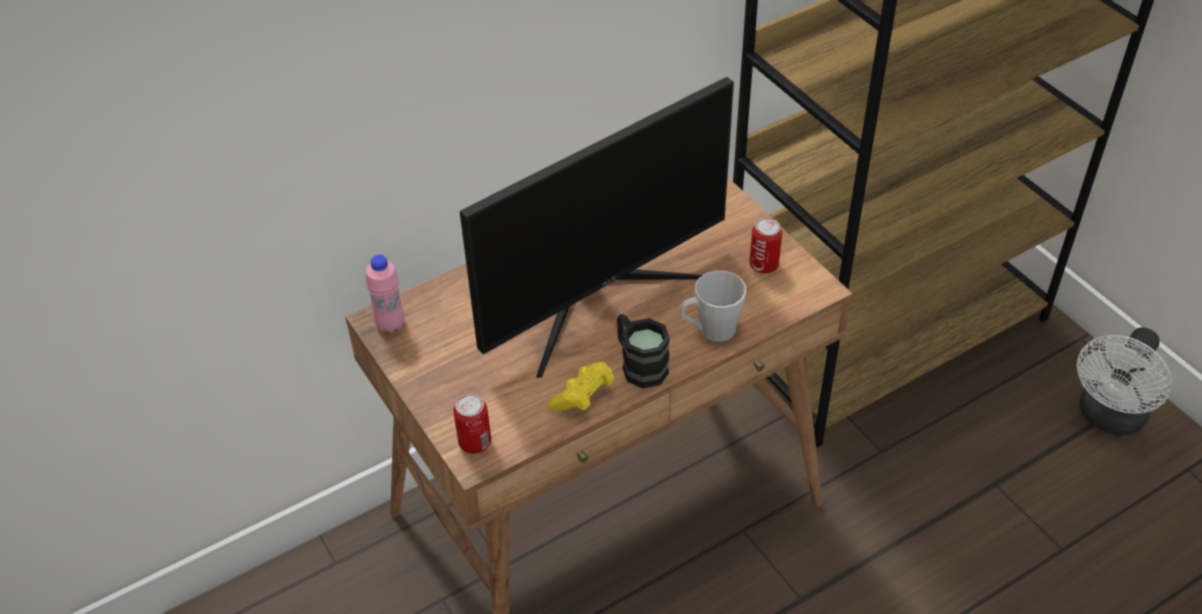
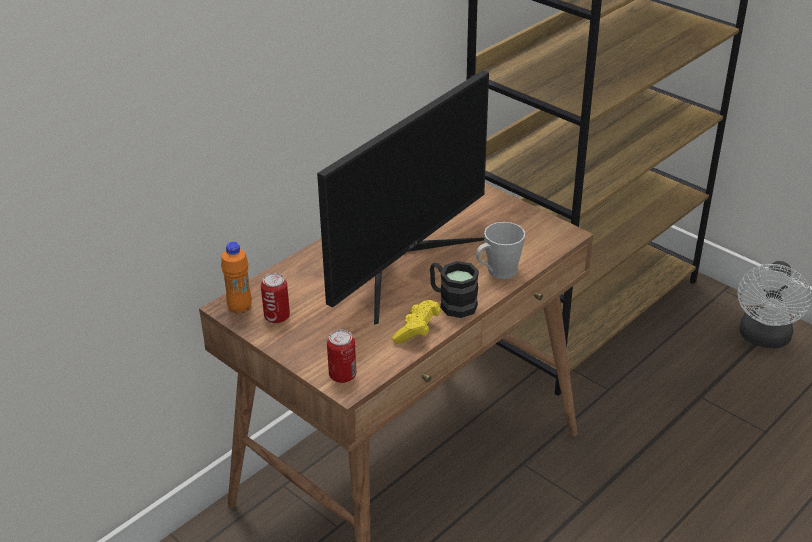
camera: 15 degrees left, 10 degrees down
pink bottle [366,254,405,333] -> orange bottle [221,242,252,313]
can [749,218,782,274] -> can moved to [261,273,290,324]

